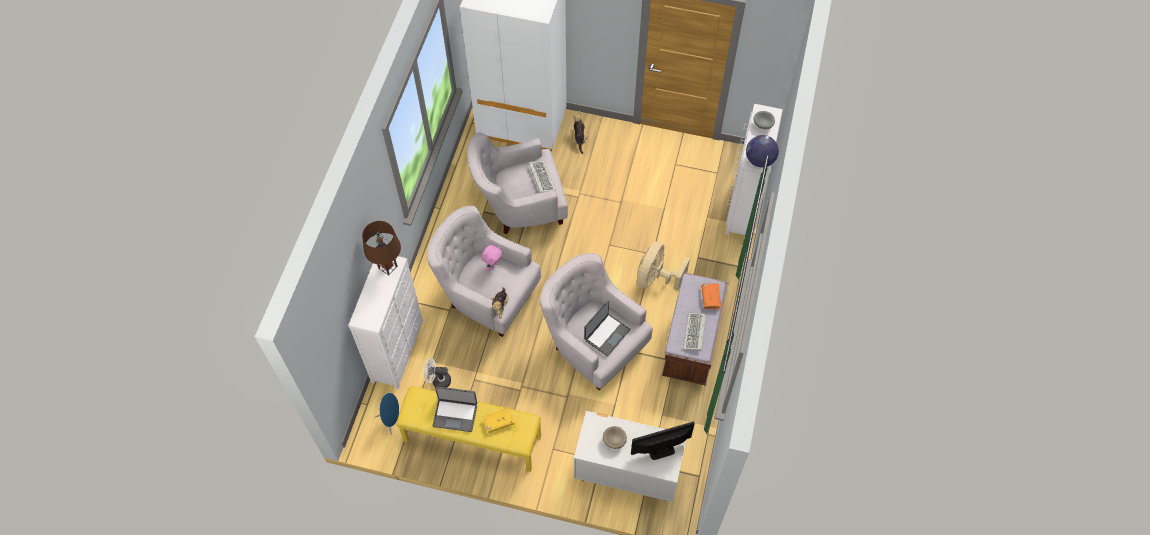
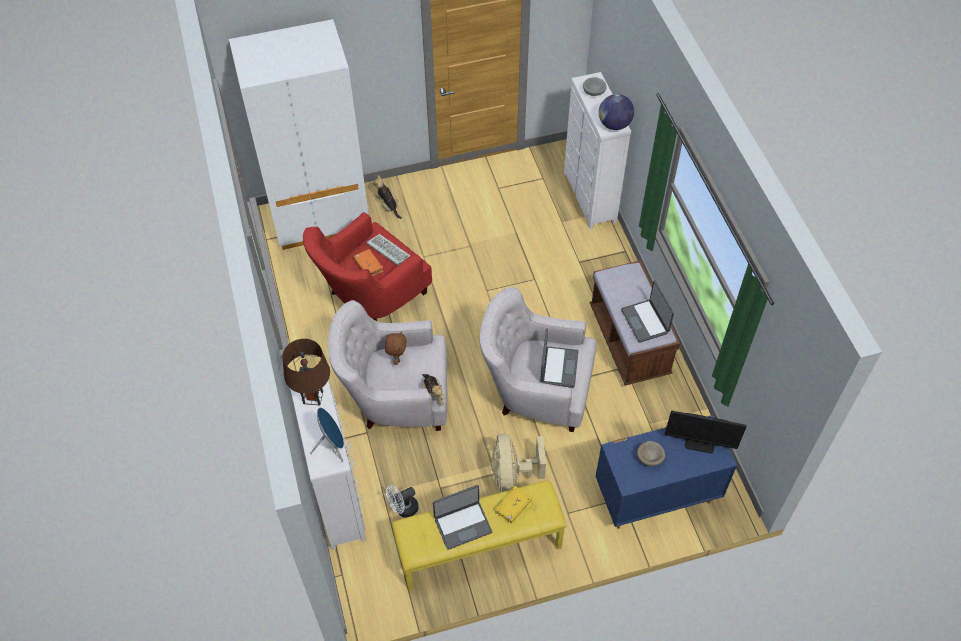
camera: 30 degrees left, 5 degrees down
blue speaker [375,393,399,435] -> blue speaker moved to [310,408,344,462]
white armchair [467,132,568,234] -> red armchair [303,212,432,321]
pink plush toy [481,245,502,271] -> brown plush toy [385,331,407,365]
white dresser [574,411,686,502] -> blue dresser [595,415,737,529]
monitor [631,421,695,460] -> monitor turned 120 degrees counterclockwise [665,411,746,453]
beige fan [637,241,690,291] -> beige fan moved to [491,434,546,493]
keyboard [683,313,706,351] -> laptop [621,280,674,343]
orange book [701,283,721,309] -> orange book moved to [353,249,384,276]

